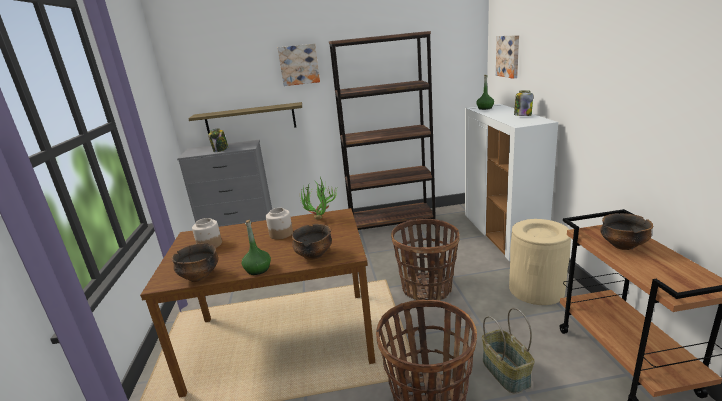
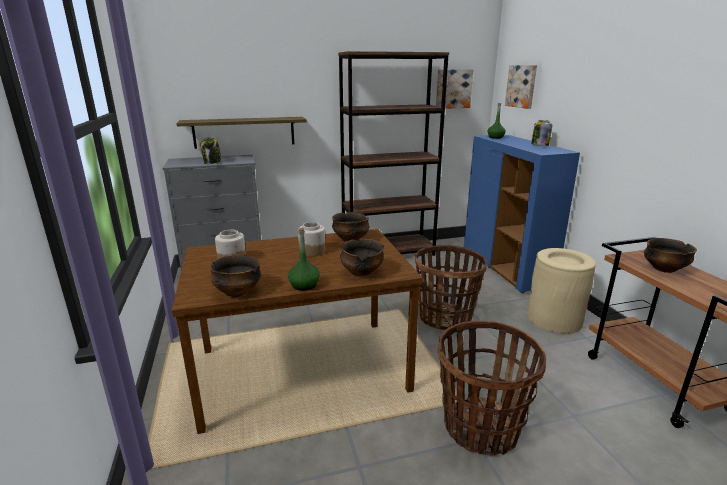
camera: 10 degrees left, 0 degrees up
picture [278,44,320,86] -> picture moved to [436,69,473,109]
potted plant [299,178,337,219] -> bowl [332,212,370,242]
white cabinet [465,104,558,261] -> blue cabinet [464,135,580,293]
basket [482,308,535,393] -> none

